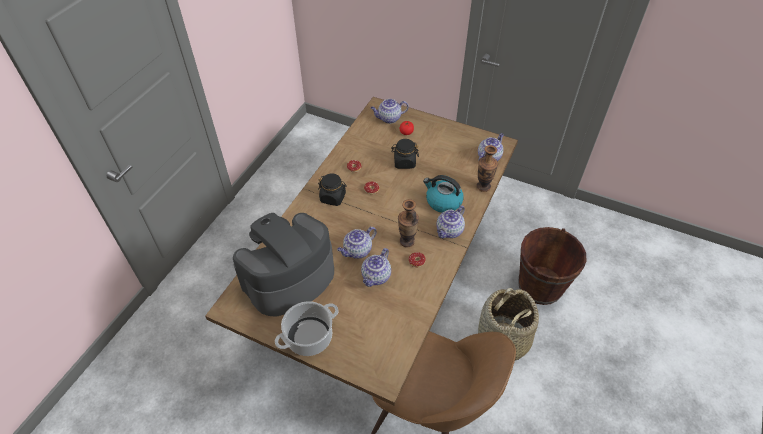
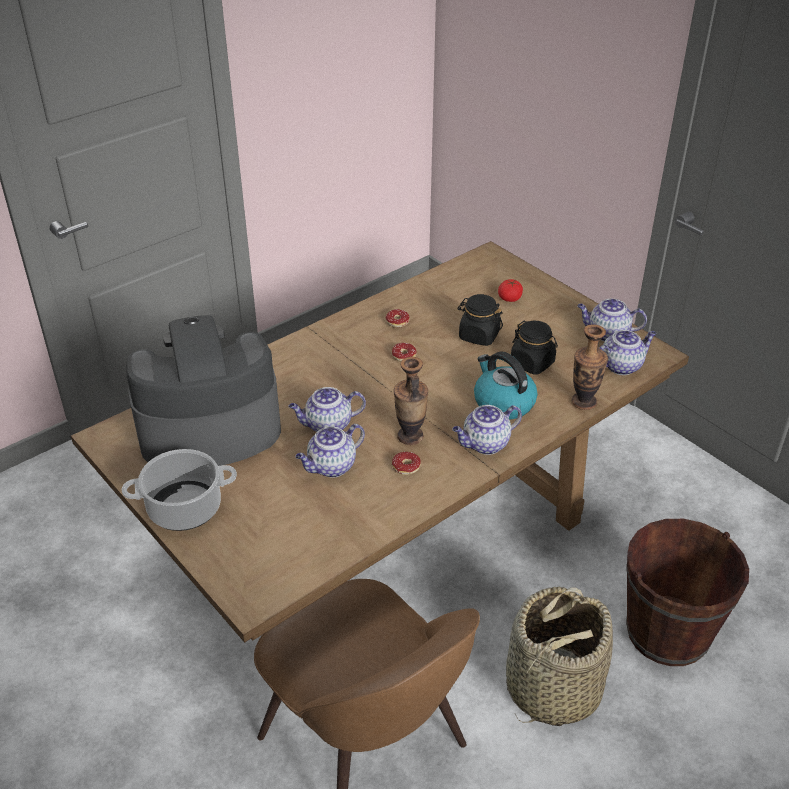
camera: 25 degrees right, 10 degrees down
black jar [318,173,347,206] -> black jar moved to [511,321,558,375]
teapot [371,99,409,124] -> teapot moved to [577,299,647,342]

